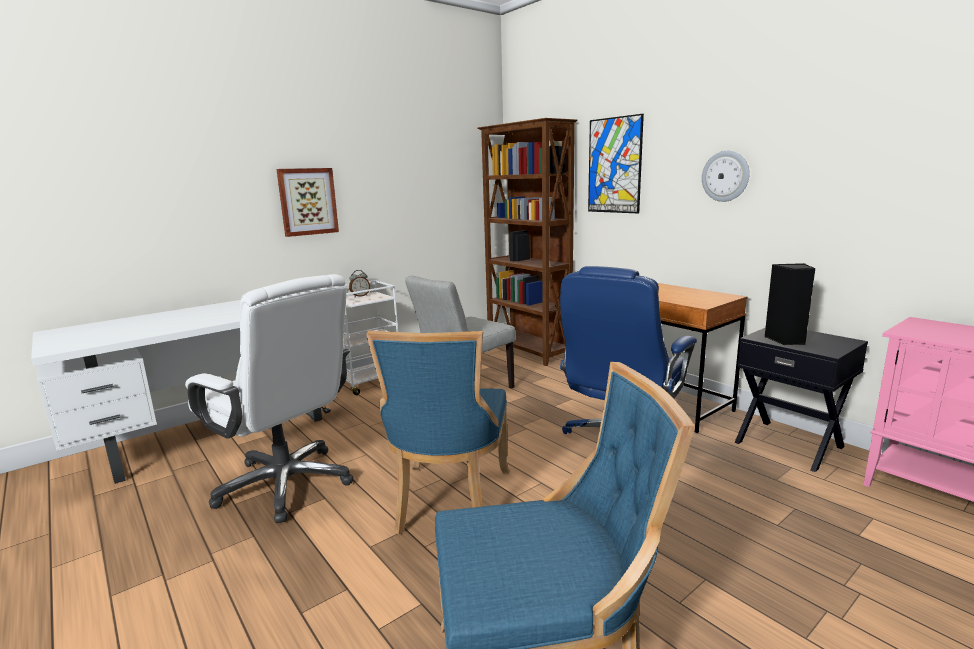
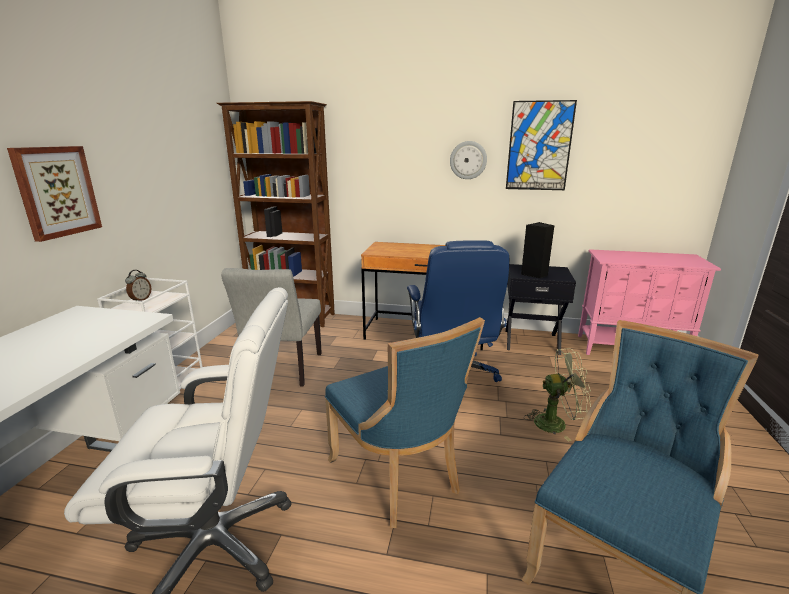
camera: 40 degrees left, 5 degrees up
picture [588,114,644,213] -> picture moved to [506,100,577,190]
none -> green fan [524,348,591,442]

